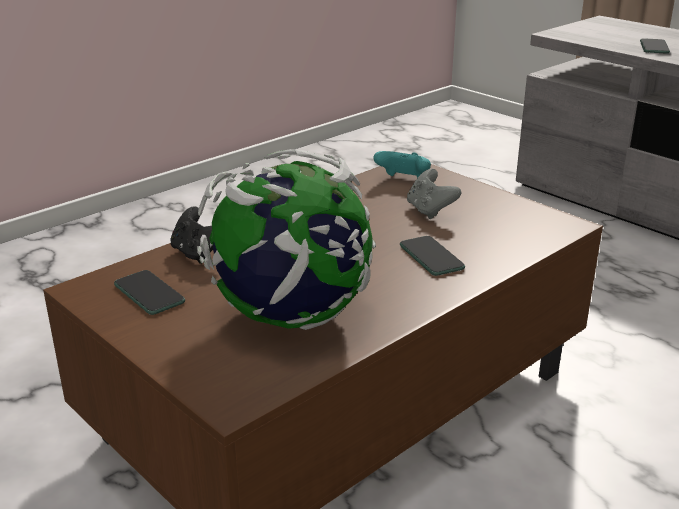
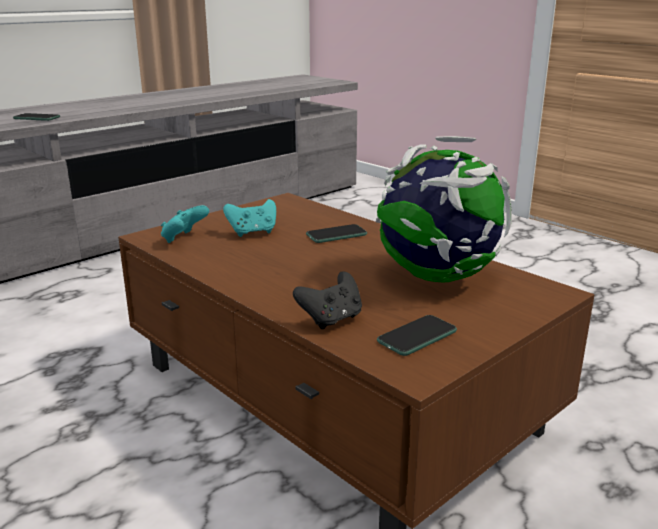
camera: 90 degrees left, 5 degrees down
grey game controller [407,169,461,219] -> turquoise game controller [223,199,276,237]

